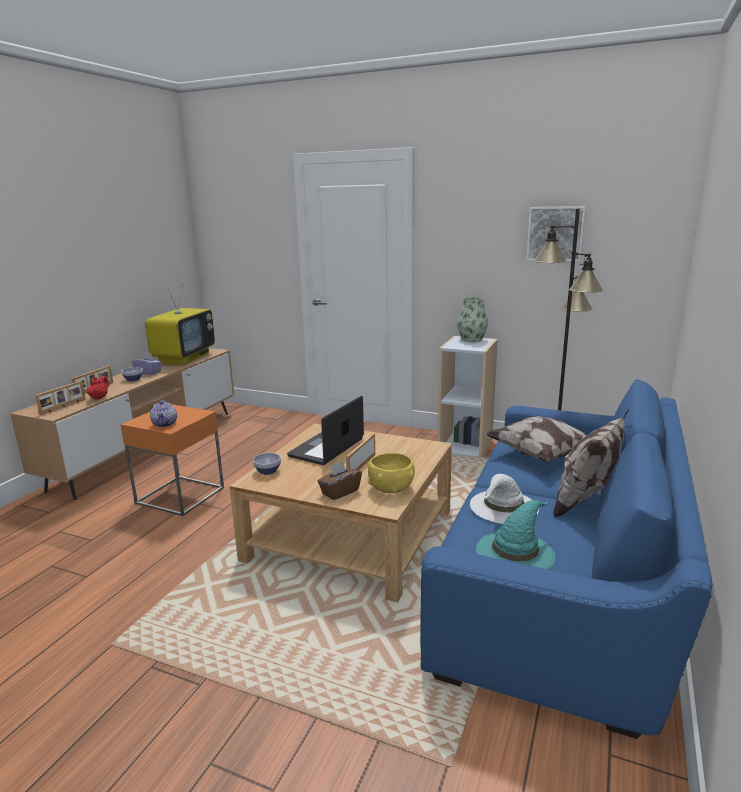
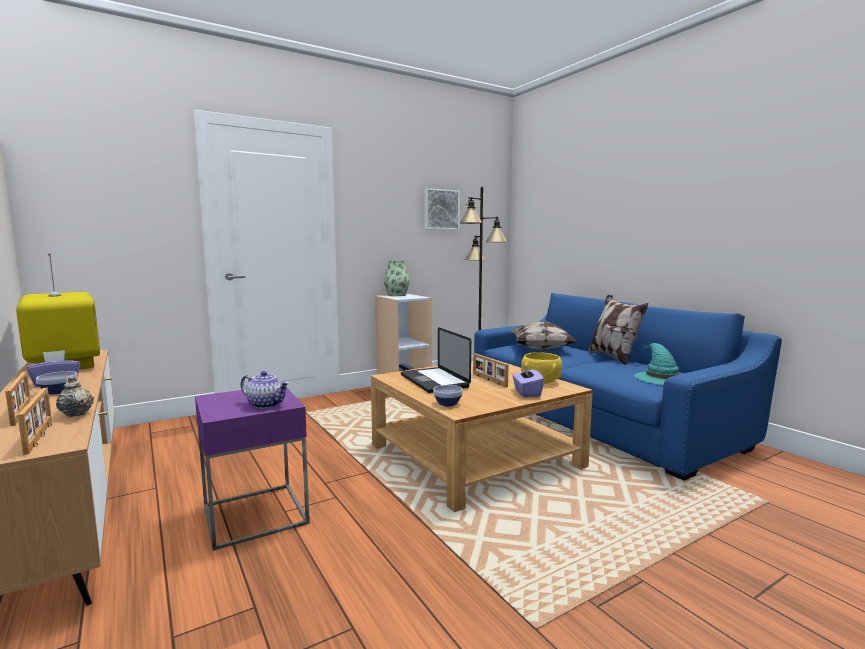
camera: 55 degrees left, 10 degrees down
red teapot [87,376,109,400] -> beige teapot [56,376,94,417]
orange side table [121,404,224,516] -> purple side table [195,387,310,551]
brown tissue box [317,461,362,500] -> purple tissue box [512,365,544,397]
white hat [470,474,539,524] -> none

